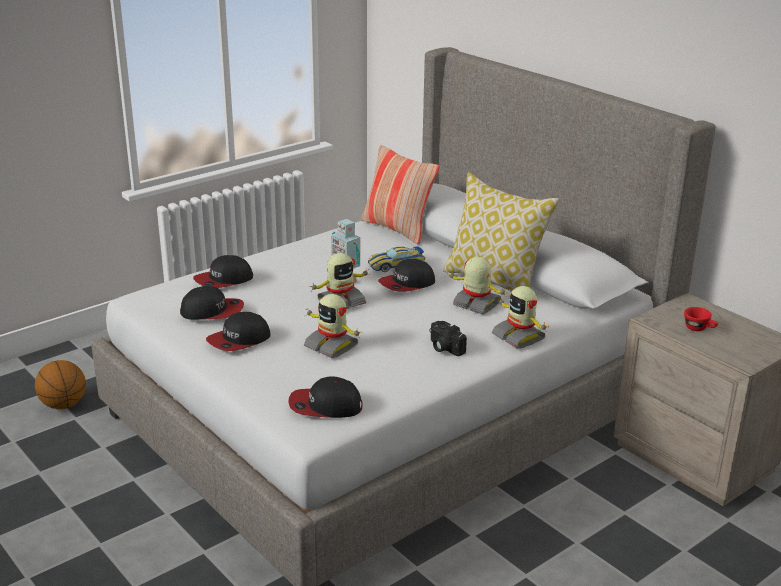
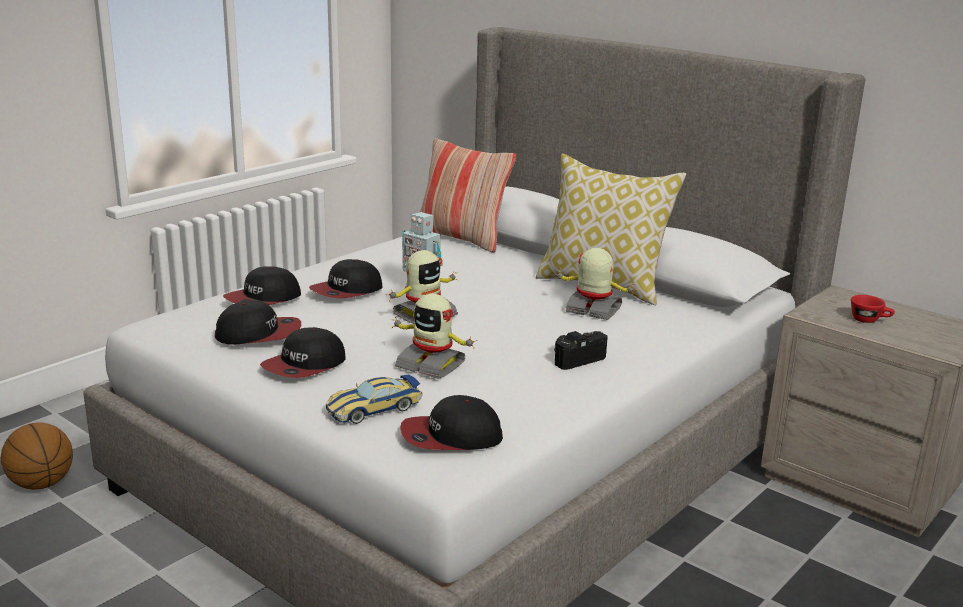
camera: 10 degrees left, 5 degrees down
toy car [368,246,425,272] -> toy car moved to [326,374,422,424]
cap [378,259,435,292] -> cap moved to [309,259,383,298]
camera [429,321,467,356] -> camera turned 105 degrees clockwise [554,331,608,370]
toy robot [492,286,549,349] -> none

